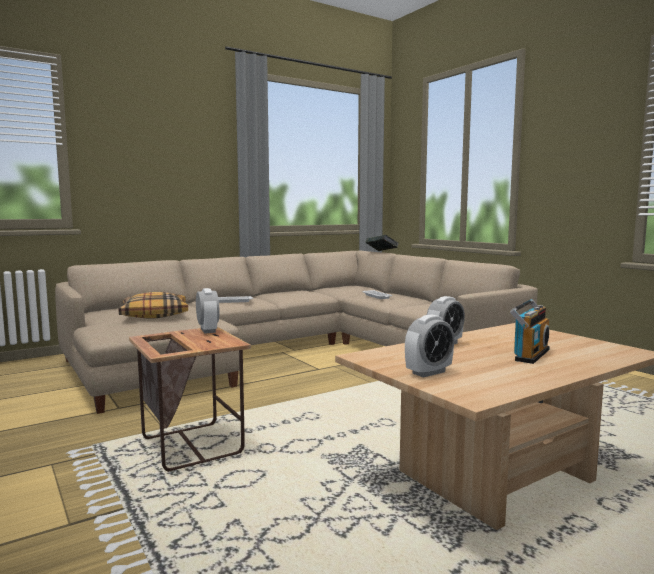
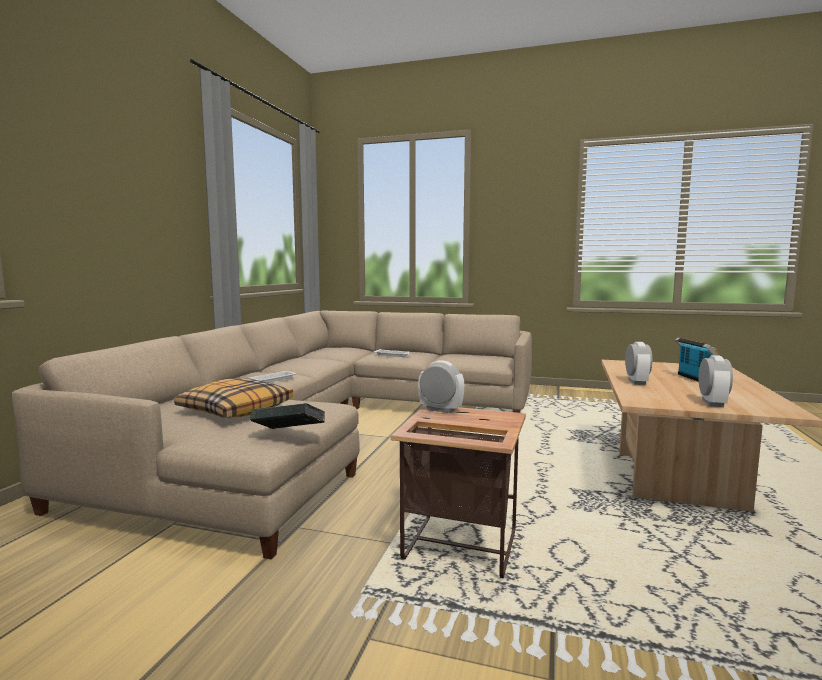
camera: 40 degrees left, 0 degrees up
book [366,235,399,251] -> book moved to [250,403,325,429]

